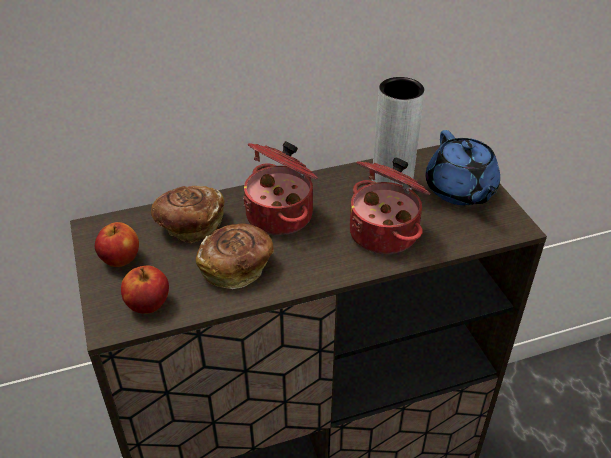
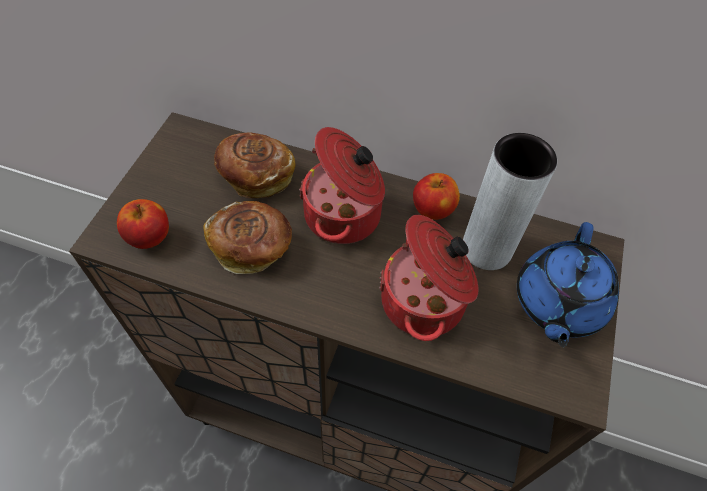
camera: 35 degrees right, 15 degrees up
apple [95,222,139,267] -> apple moved to [413,173,460,220]

